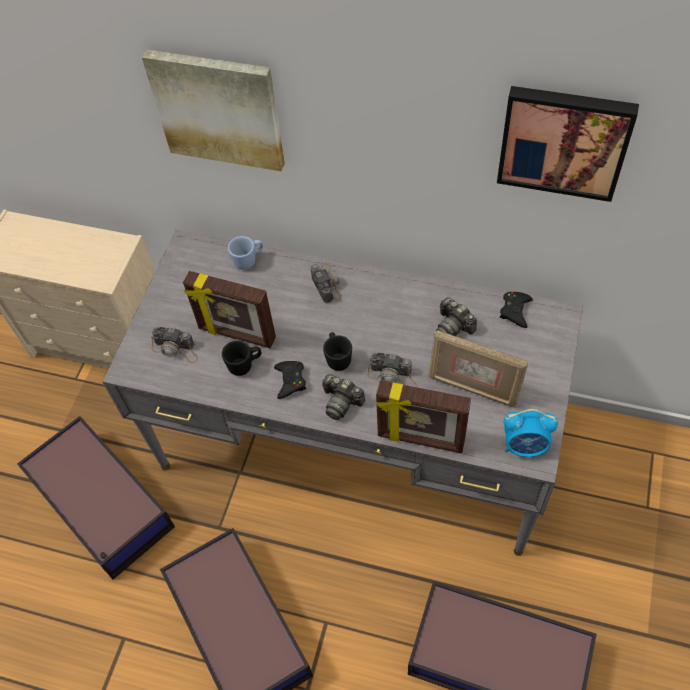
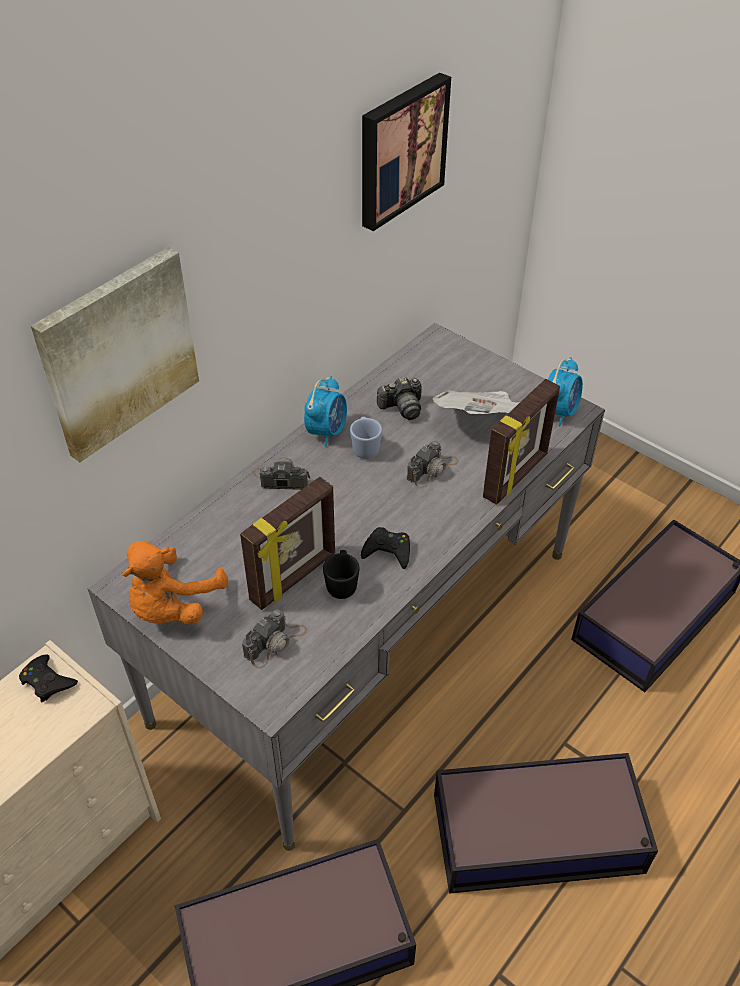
camera: 70 degrees left, 10 degrees down
blue mug [228,236,263,270] -> blue mug moved to [350,417,382,459]
camera [322,374,365,420] -> none
black mug [323,332,352,371] -> none
picture frame [428,330,528,408] -> newspaper [432,390,519,414]
black game controller [500,292,533,328] -> black game controller moved to [19,654,78,703]
none -> orange plush toy [122,541,228,624]
none -> alarm clock [304,376,347,447]

